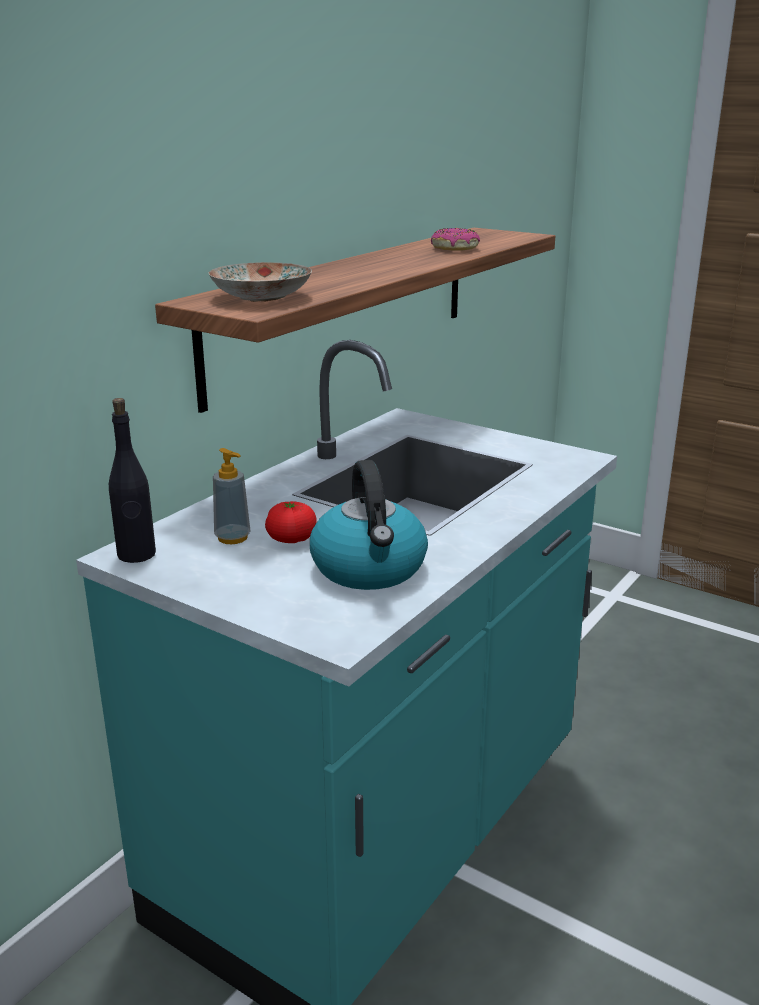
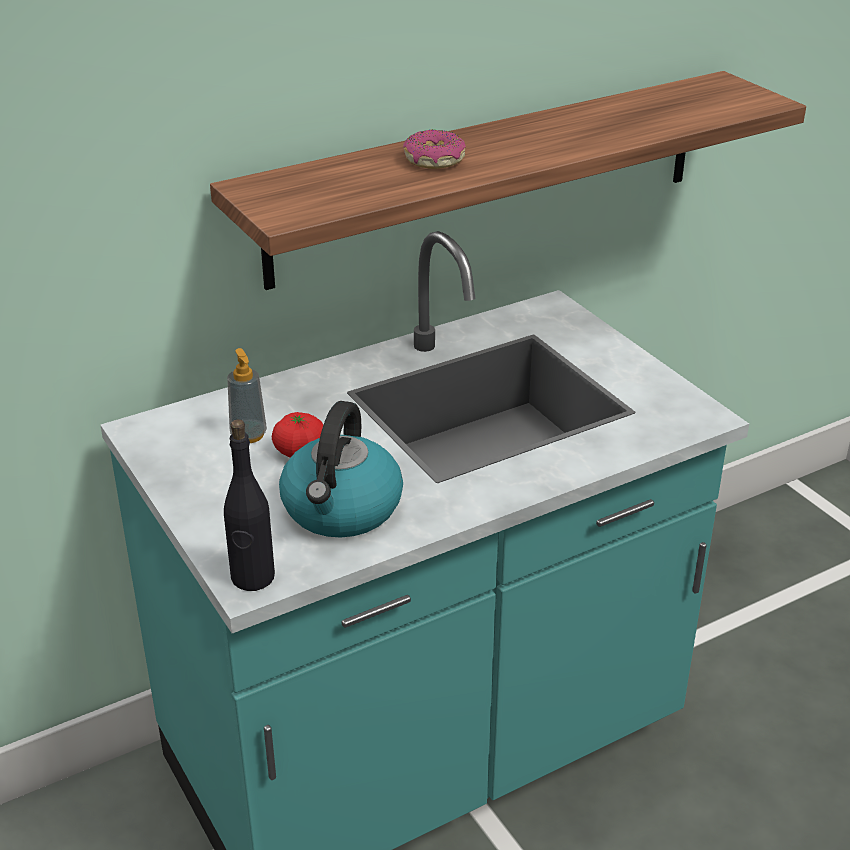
camera: 25 degrees right, 10 degrees up
black bottle [109,398,156,563] -> black bottle moved to [224,419,275,591]
plate [209,262,312,302] -> none
donut [431,228,480,251] -> donut moved to [403,129,466,169]

